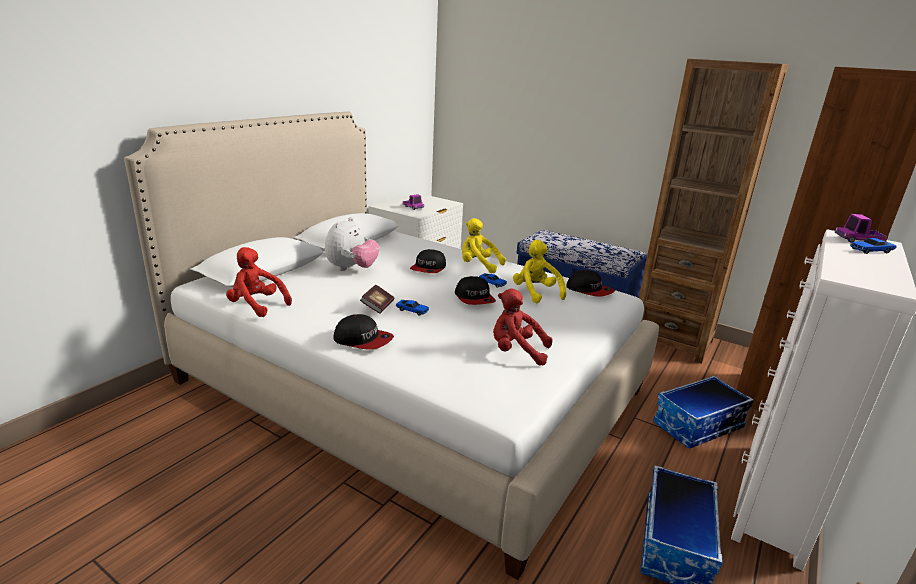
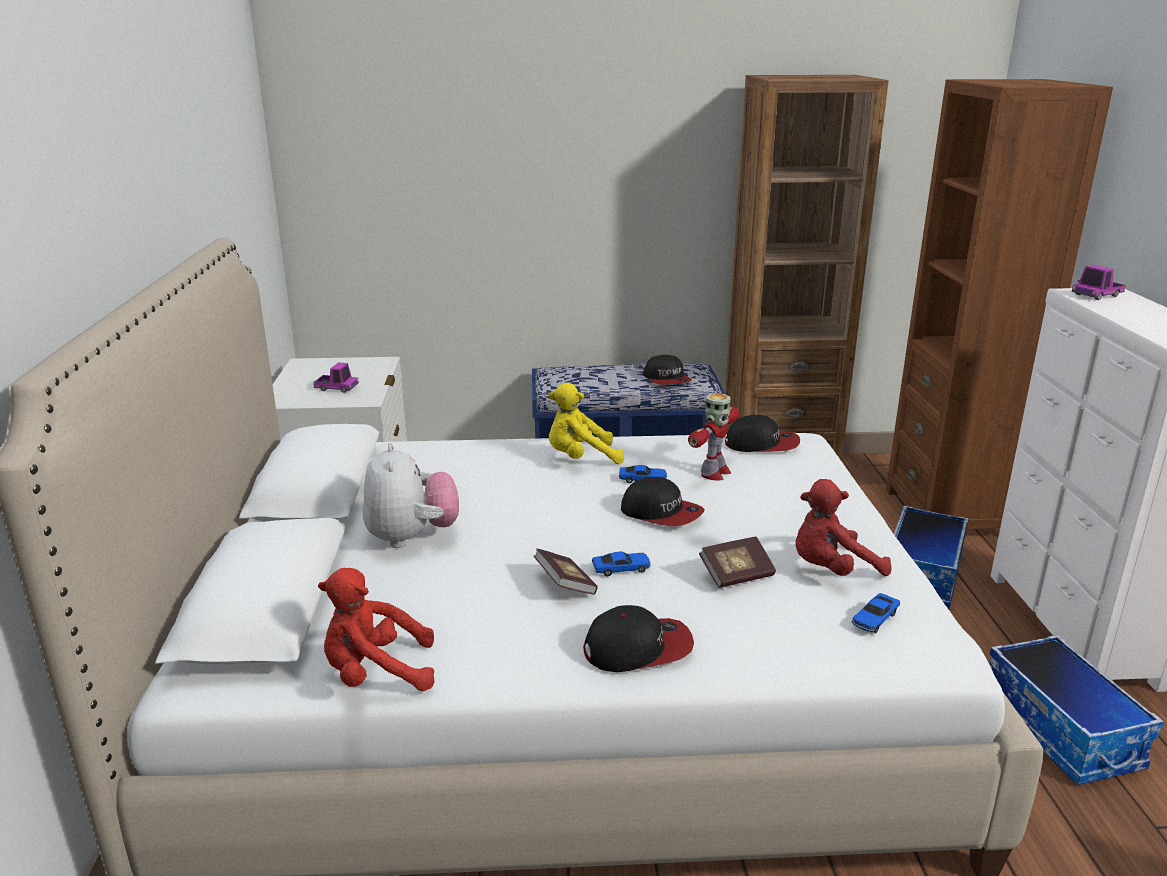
camera: 35 degrees left, 0 degrees up
cap [410,249,446,273] -> cap moved to [643,355,692,385]
yellow plush toy [513,240,566,303] -> toy robot [688,393,739,480]
toy car [850,238,896,254] -> toy car moved to [851,593,900,633]
none -> book [699,537,776,588]

